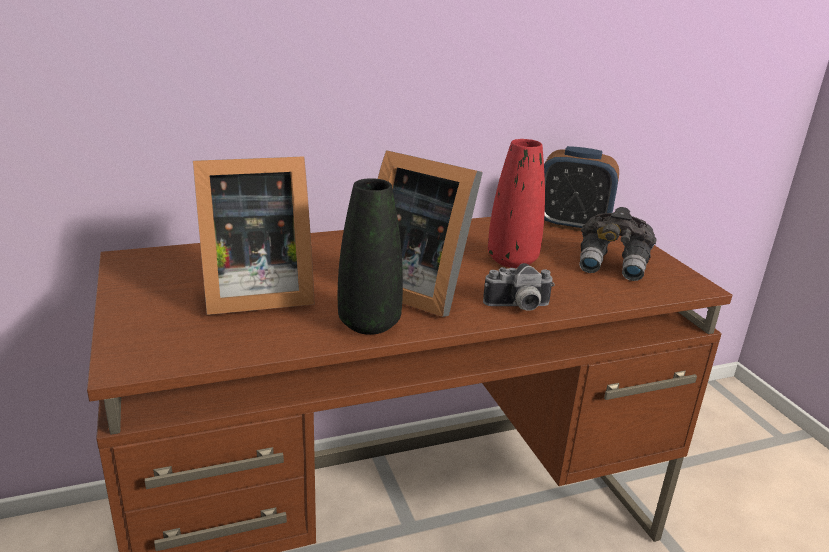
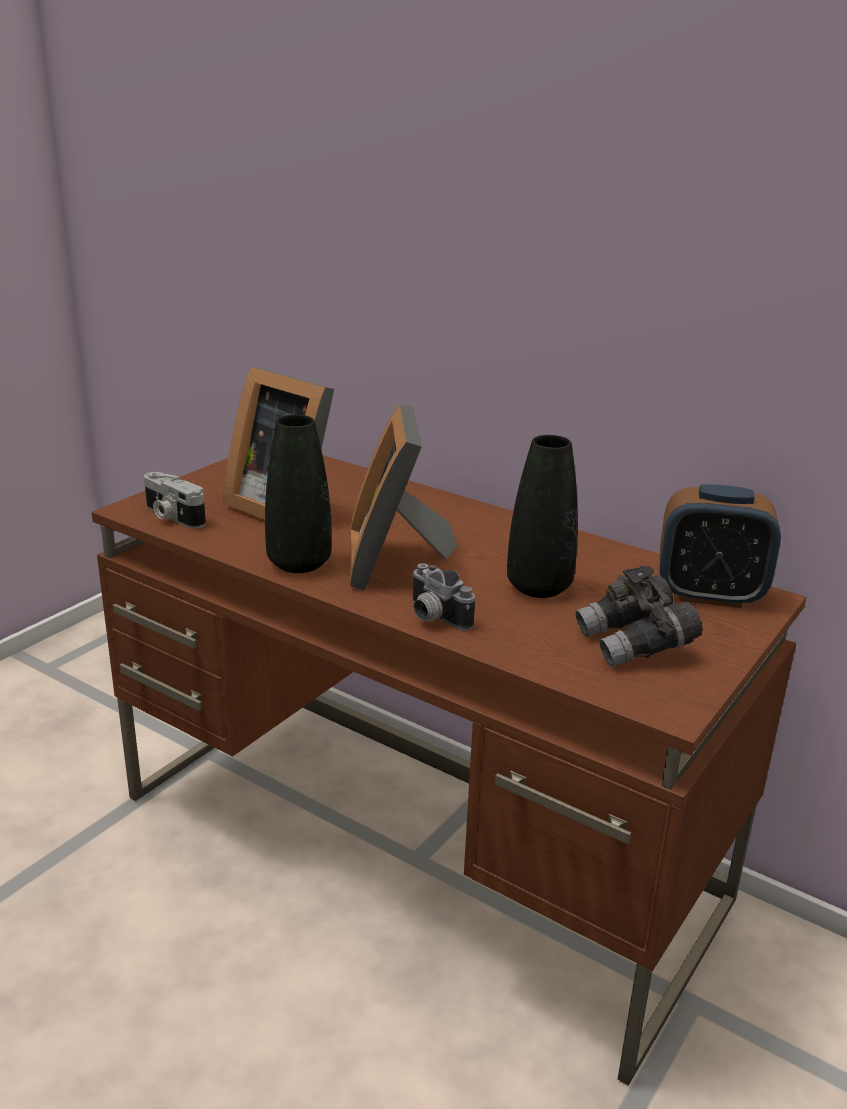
camera: 55 degrees right, 0 degrees up
red vase [488,139,545,268] -> black vase [507,435,578,598]
alarm clock [544,146,619,231] -> alarm clock turned 60 degrees counterclockwise [660,484,781,608]
none -> camera [144,472,206,529]

